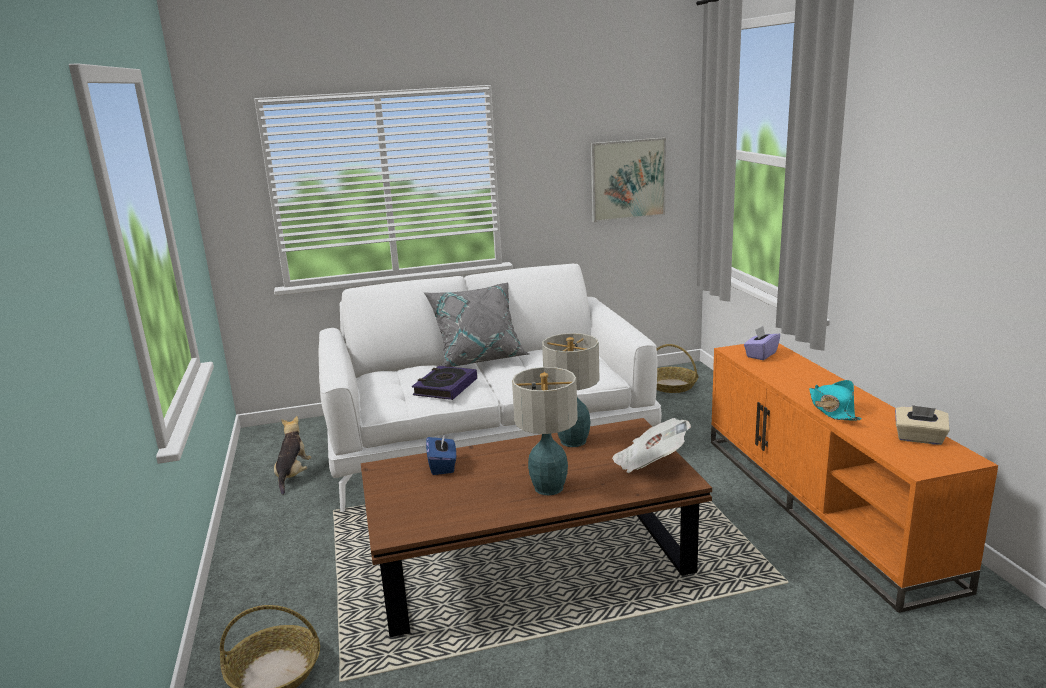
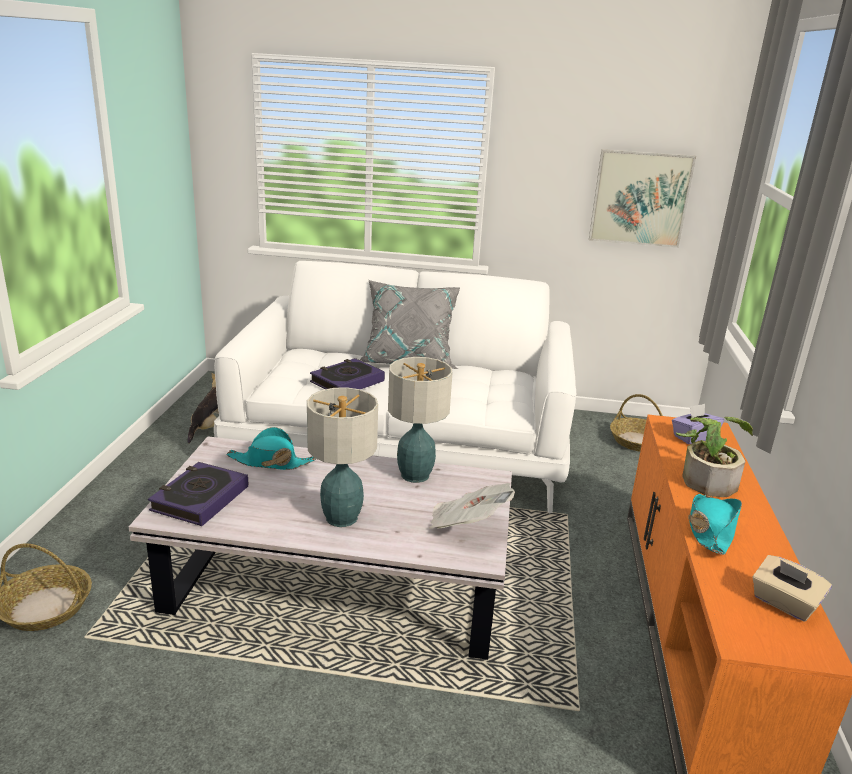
camera: 20 degrees right, 5 degrees up
brown coffee table [361,418,712,637] -> white coffee table [129,436,512,660]
blue tissue box [426,434,456,475] -> turquoise hat [227,427,316,470]
none -> book [148,462,248,526]
none -> potted plant [676,417,753,497]

